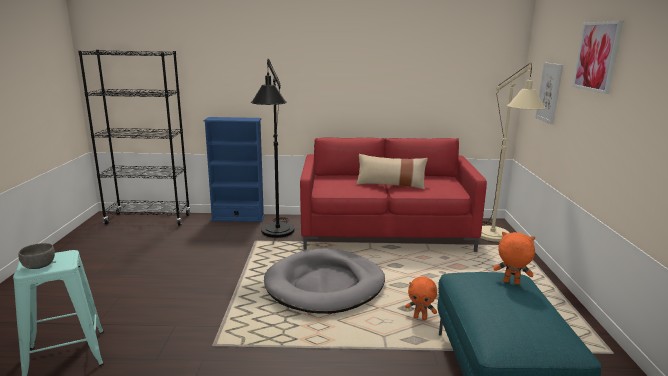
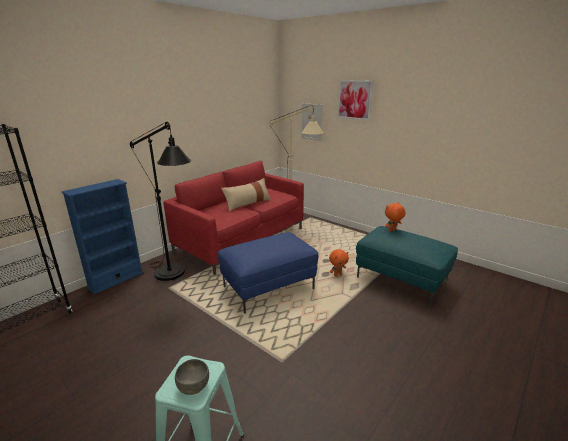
camera: 50 degrees left, 5 degrees up
grey dog bed [264,248,385,314] -> blue ottoman [217,232,319,314]

